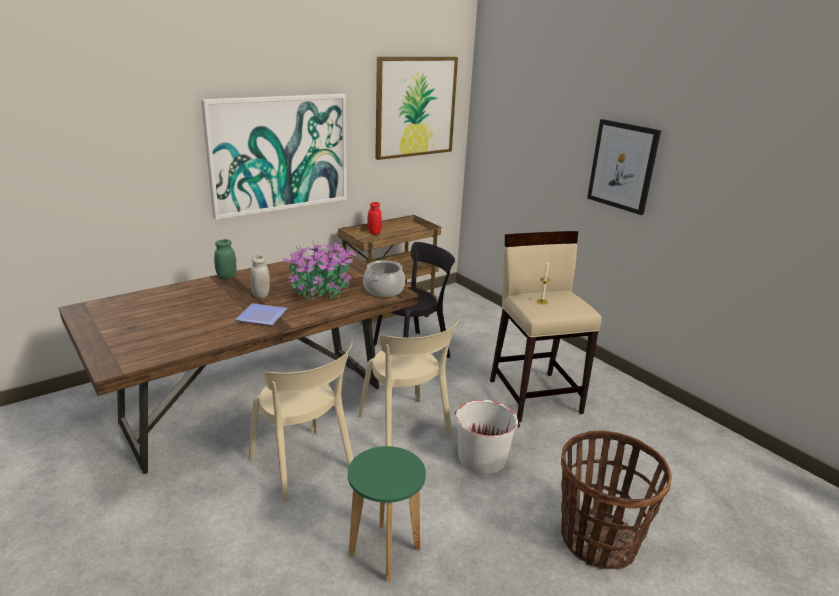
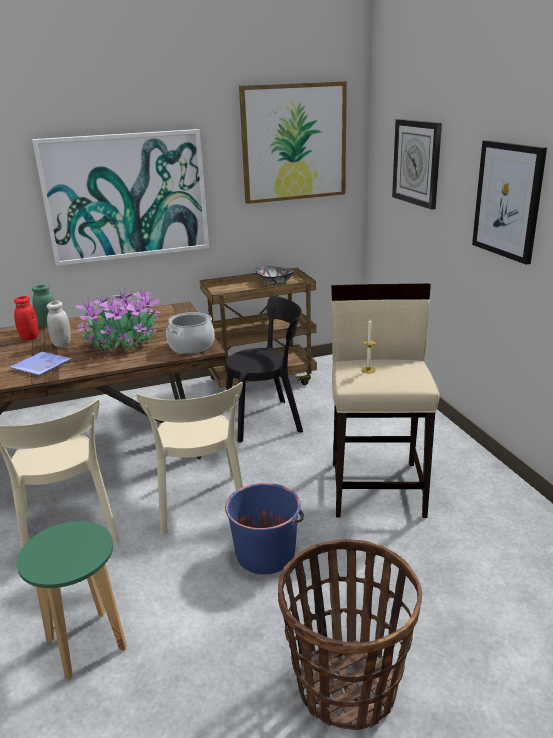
camera: 20 degrees right, 0 degrees up
red jar [367,202,382,235] -> red jar moved to [14,296,39,341]
white bucket [455,400,520,474] -> blue bucket [225,483,304,574]
none -> bowl [256,266,295,285]
none -> wall clock [392,119,442,210]

